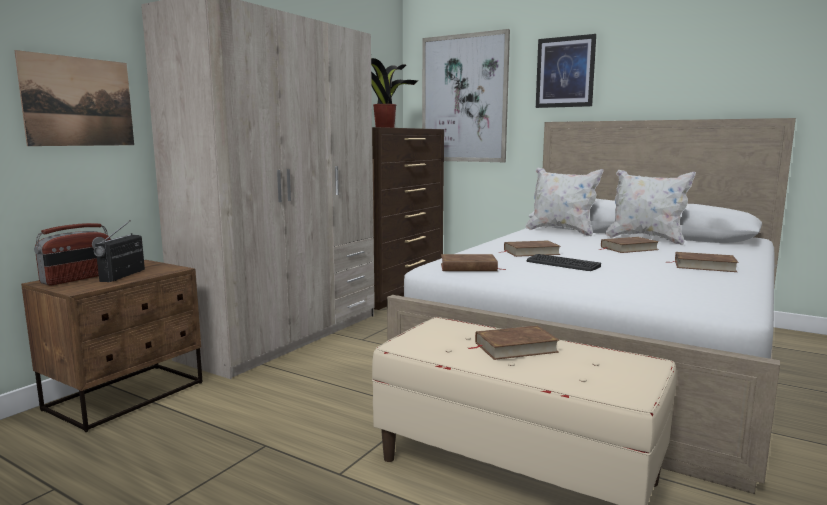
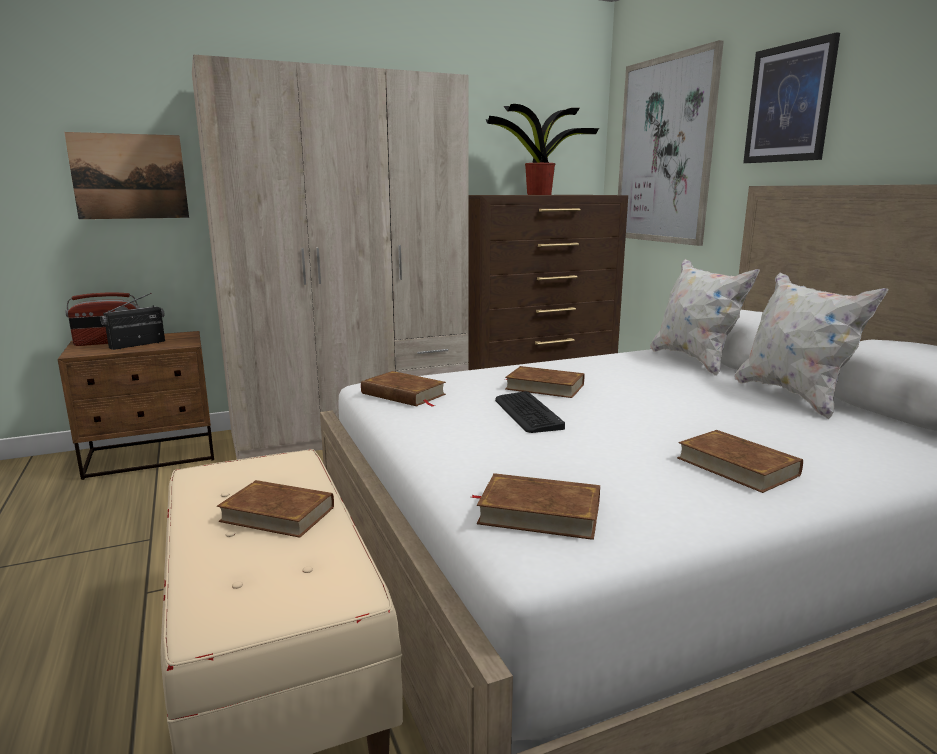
camera: 35 degrees right, 5 degrees up
brown book [599,237,659,253] -> brown book moved to [471,473,600,540]

